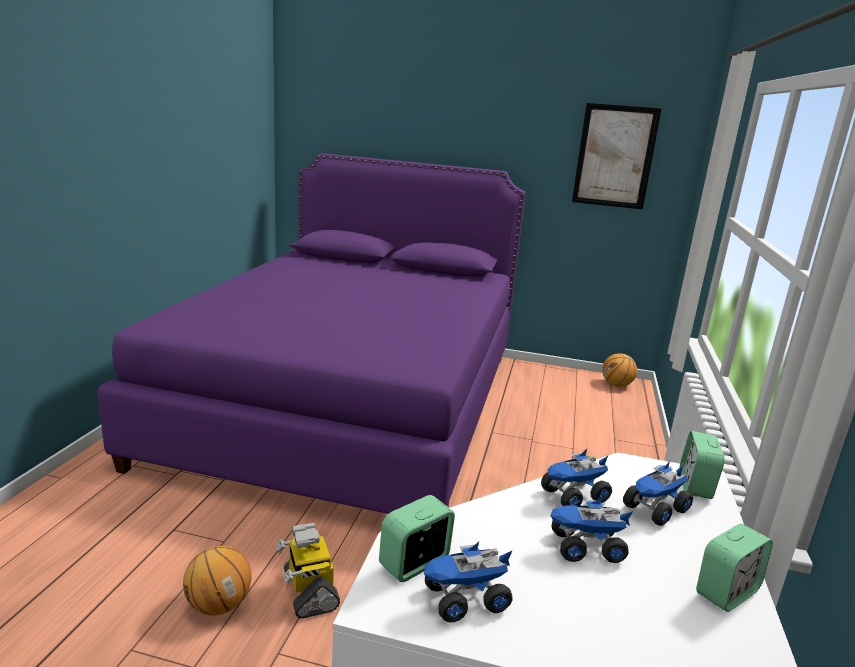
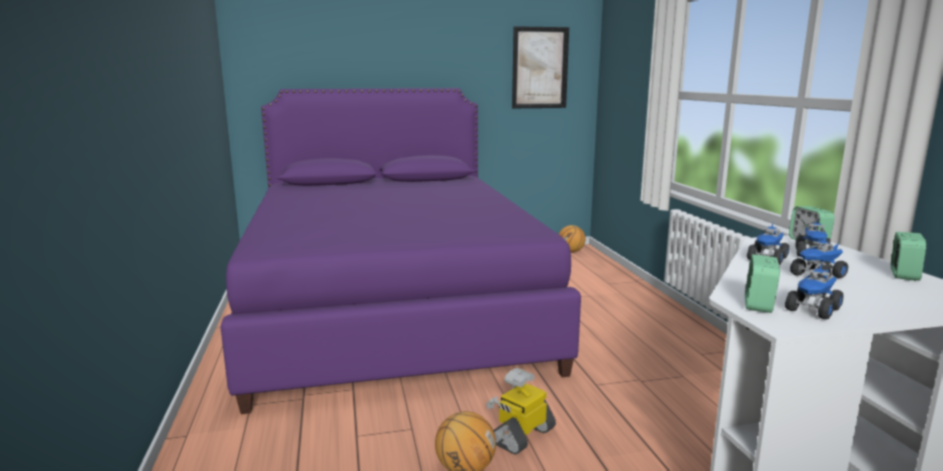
camera: 25 degrees left, 5 degrees down
toy robot [276,523,340,618] -> toy robot turned 90 degrees clockwise [486,368,556,454]

